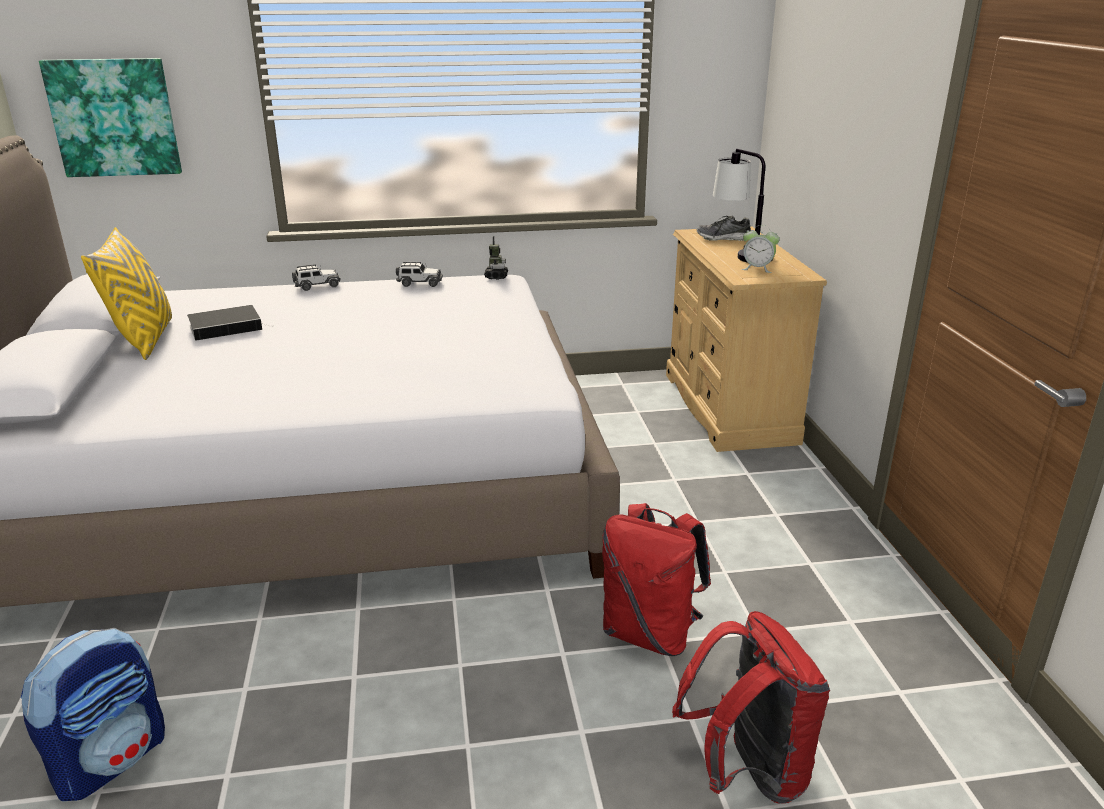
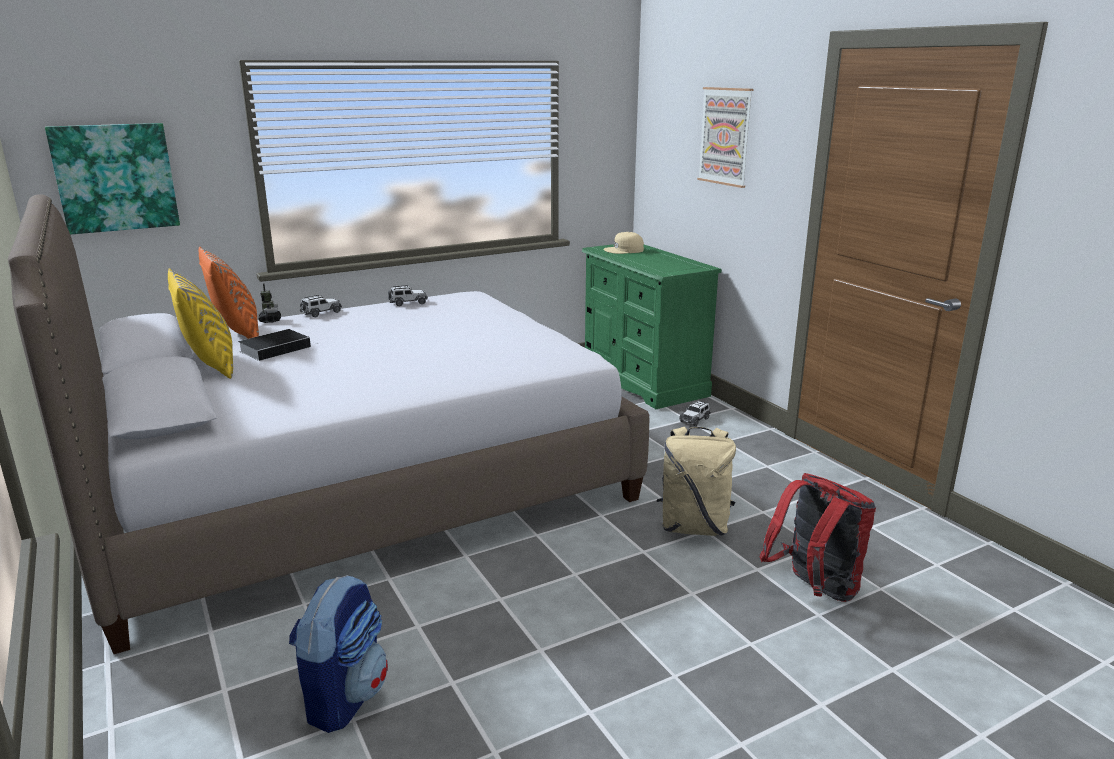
camera: 20 degrees left, 5 degrees down
toy robot [484,236,508,279] -> toy robot moved to [259,284,281,323]
red backpack [602,503,711,656] -> beige backpack [657,427,736,536]
beige dresser [666,227,827,452] -> green dresser [581,244,722,409]
shoe [697,216,751,241] -> beige cap [603,232,644,254]
table lamp [713,149,773,263] -> none
alarm clock [741,225,780,273] -> none
none -> orange pillow [199,246,259,339]
none -> toy car [679,400,711,426]
none -> picture [697,87,753,188]

